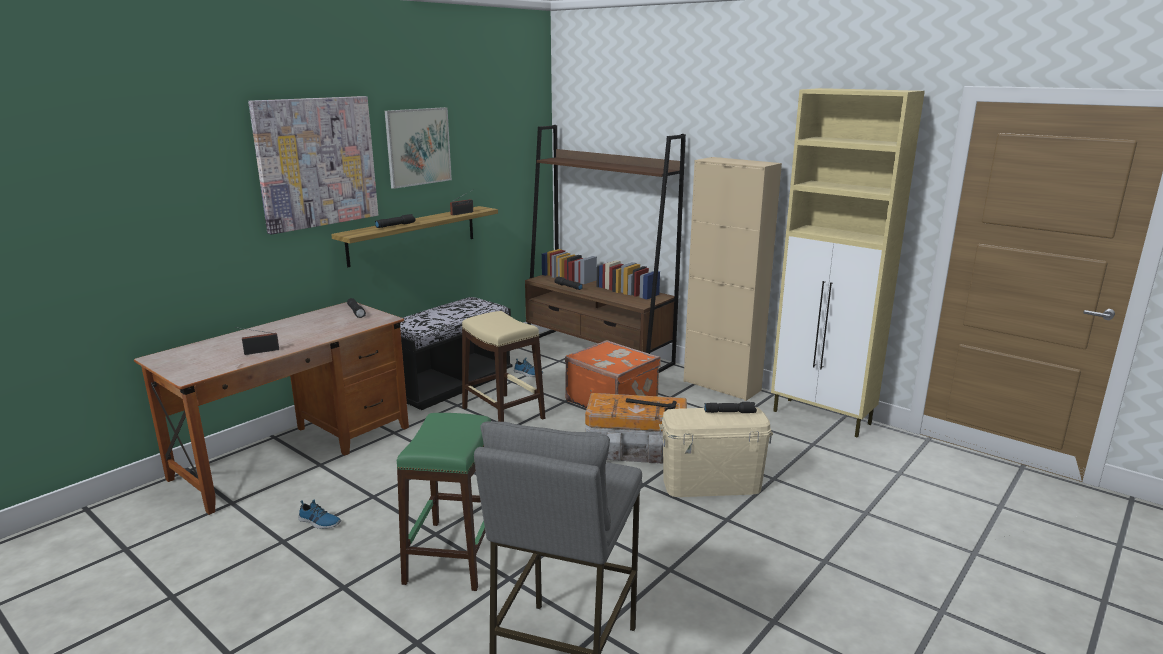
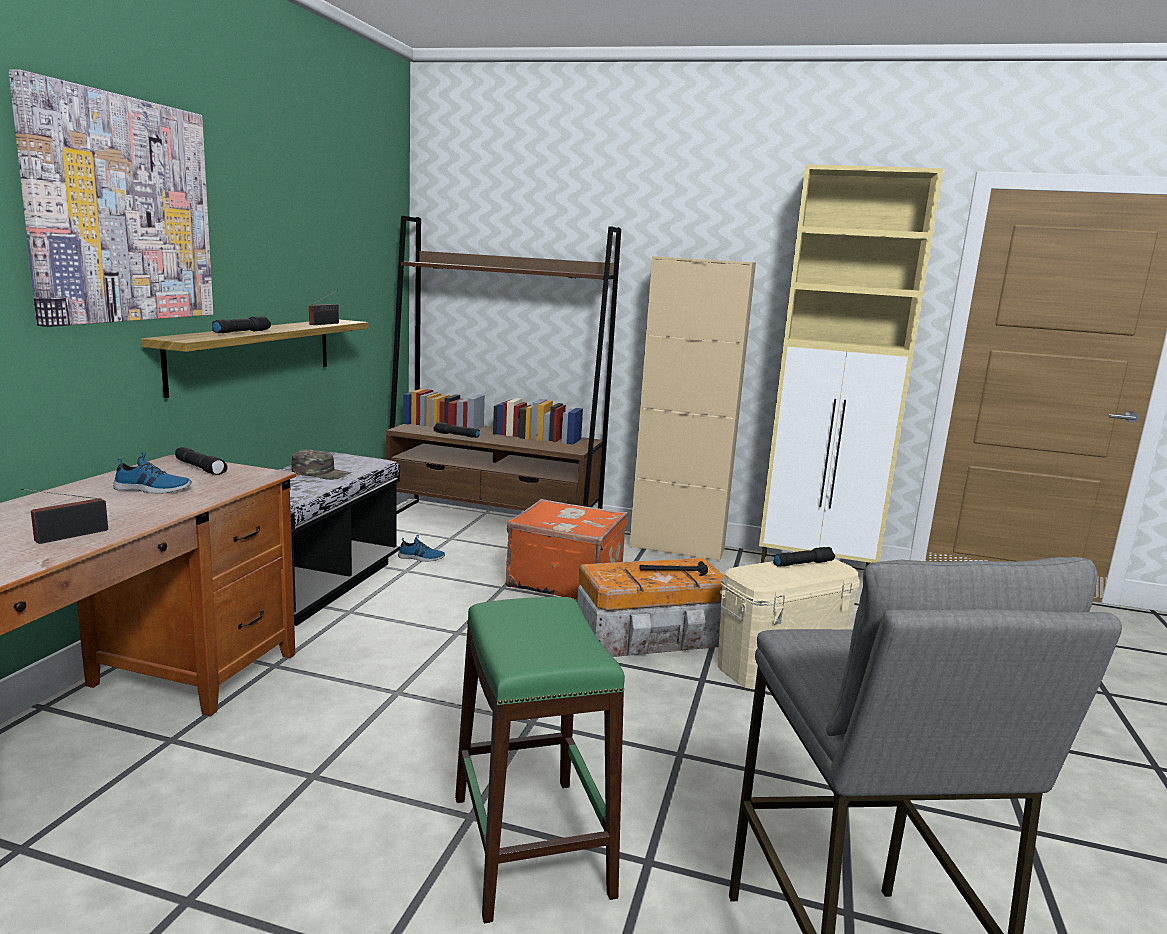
camera: 25 degrees left, 5 degrees down
shoe [299,500,341,529] -> shoe moved to [113,452,192,494]
picture [385,107,452,189] -> none
beige stool [462,311,545,422] -> none
none -> green cap [291,449,351,480]

